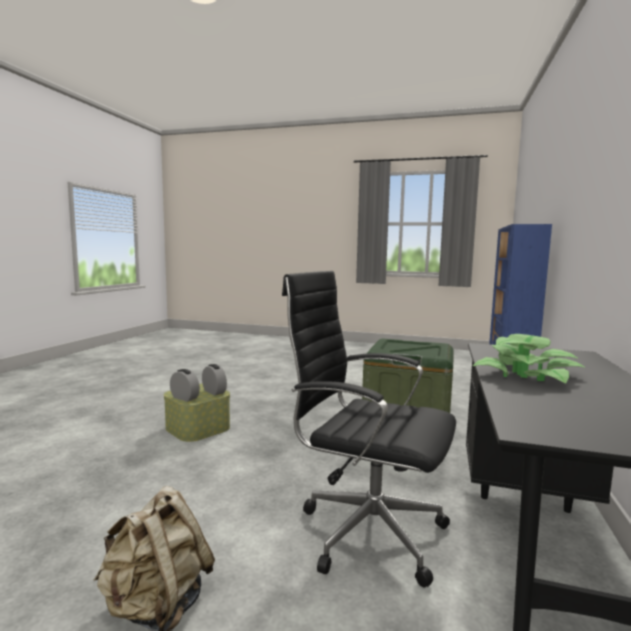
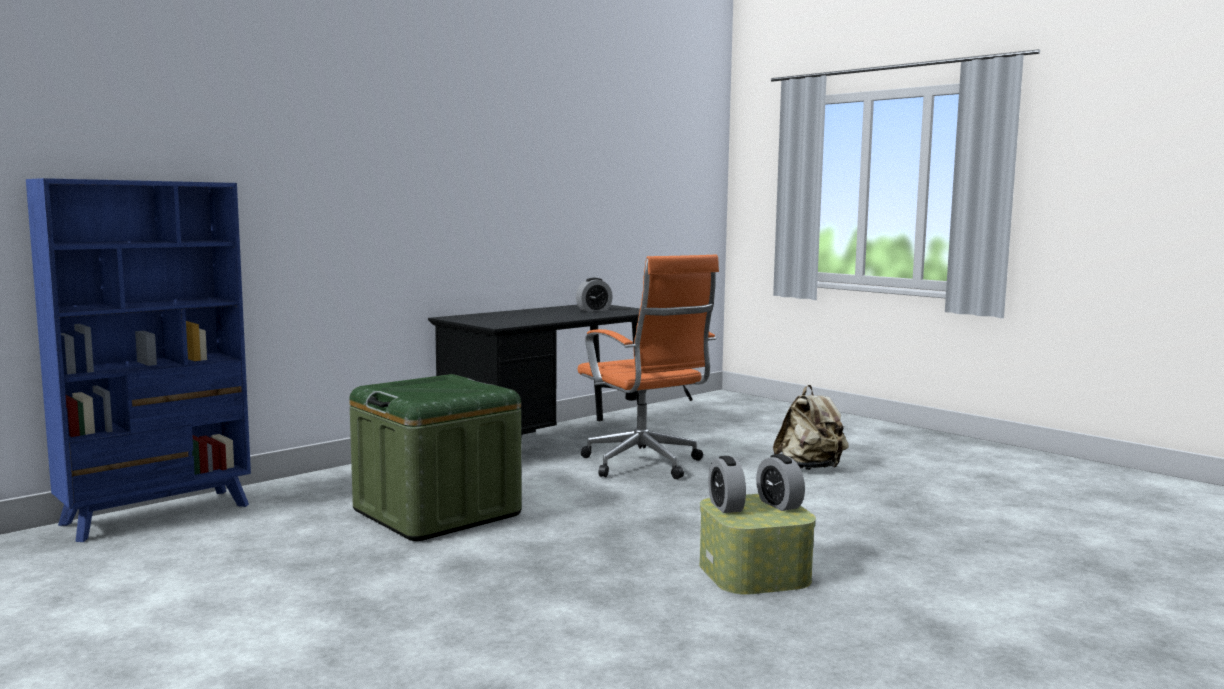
camera: 150 degrees left, 0 degrees up
black office chair [282,271,456,587] -> orange office chair [578,255,719,479]
potted plant [473,334,586,383] -> none
none -> alarm clock [576,278,613,312]

